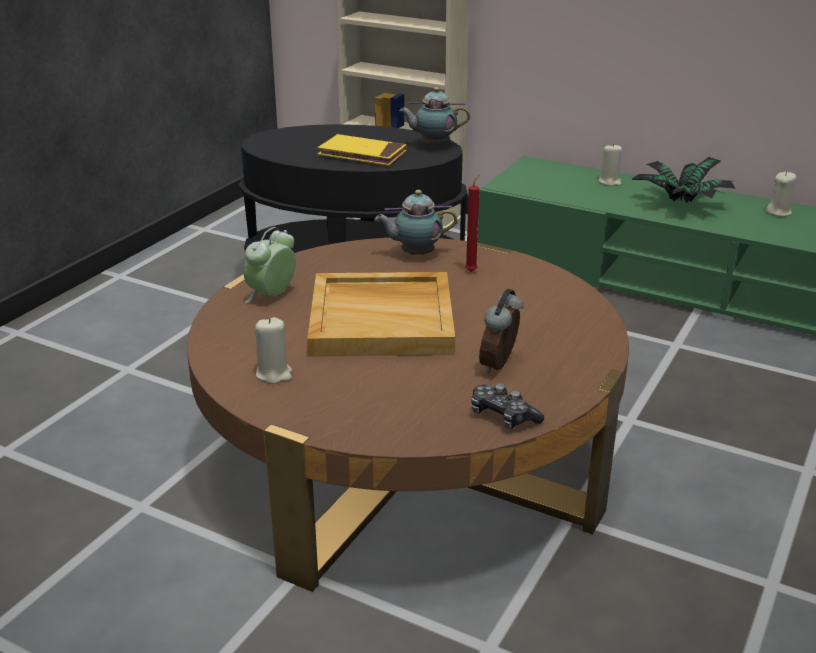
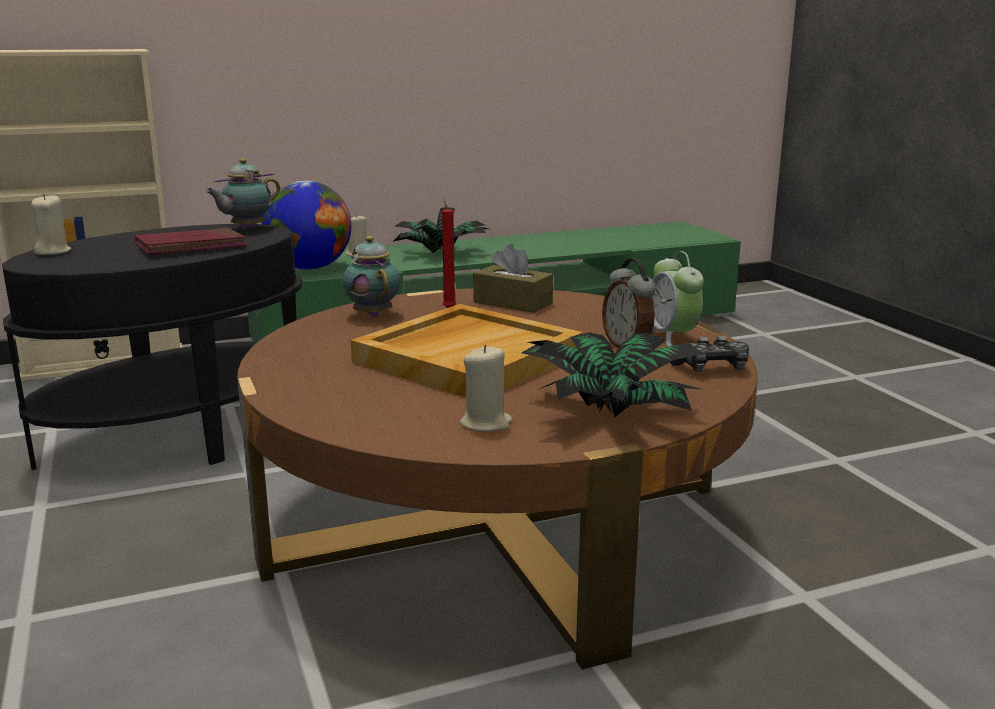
camera: 50 degrees left, 10 degrees down
alarm clock [244,227,296,303] -> alarm clock moved to [652,251,704,346]
yellow book [318,134,407,166] -> red book [135,227,247,254]
teapot [375,190,457,255] -> teapot turned 120 degrees clockwise [342,236,401,317]
beige candle [765,172,797,217] -> beige candle moved to [31,194,71,255]
none -> globe [261,181,351,270]
none -> brown tissue box [473,244,553,313]
none -> potted plant [521,332,704,417]

